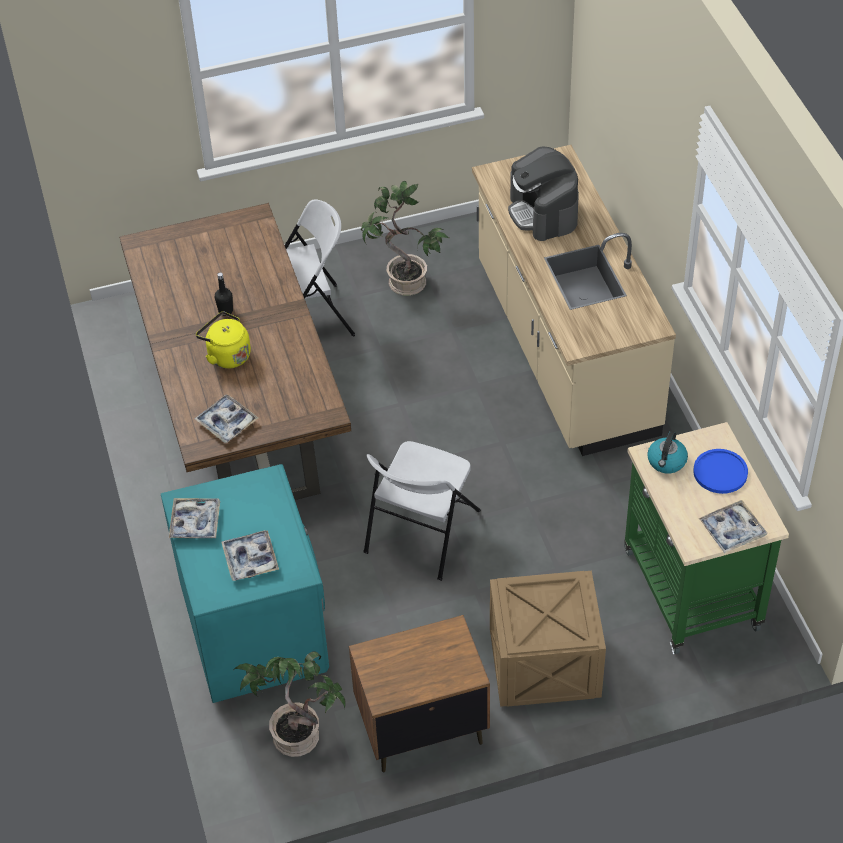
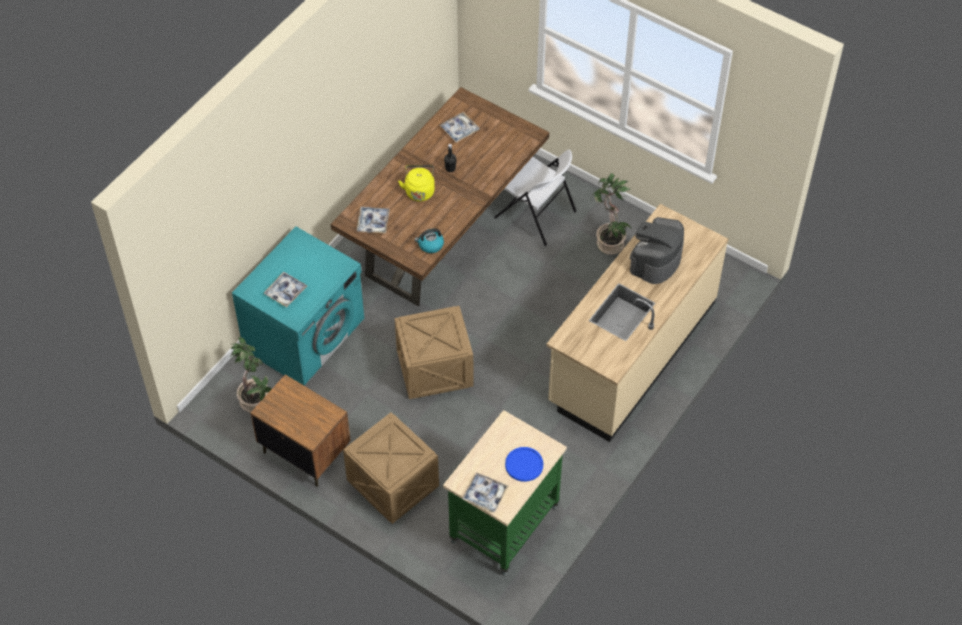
camera: 50 degrees right, 5 degrees up
tray [169,498,220,538] -> tray moved to [439,112,480,143]
white chair [363,441,481,581] -> crate [395,306,474,399]
kettle [647,431,688,474] -> kettle moved to [415,229,444,253]

